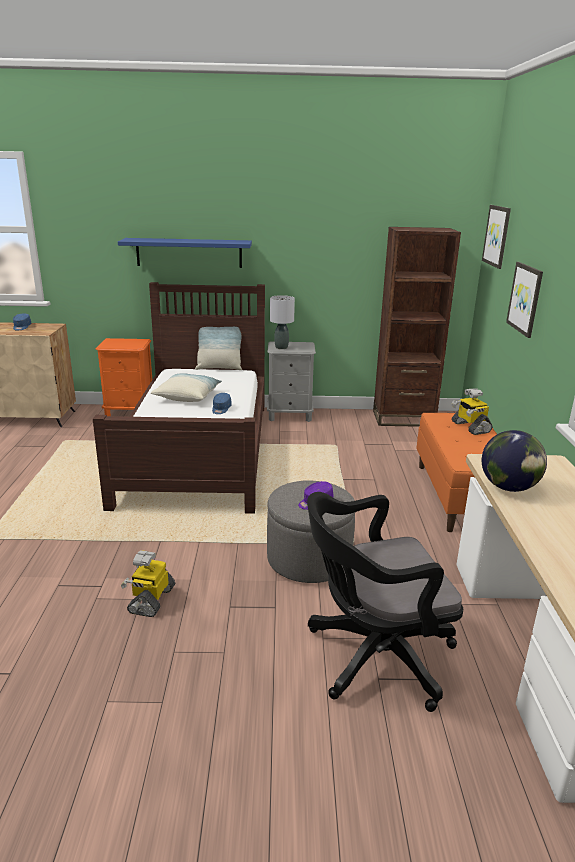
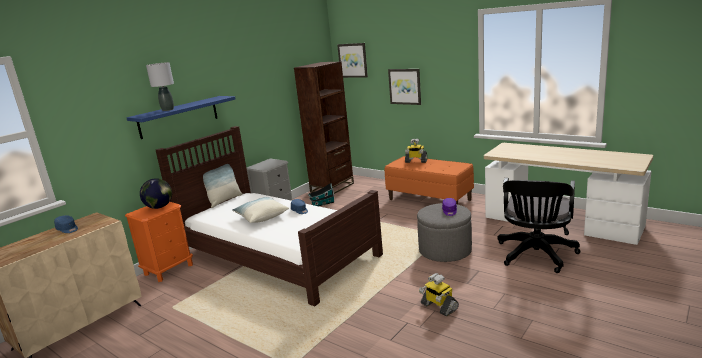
camera: 50 degrees left, 5 degrees down
grey table lamp [270,295,295,349] -> grey table lamp moved to [146,62,174,111]
globe [482,430,547,492] -> globe moved to [140,178,172,209]
none -> toy house [308,183,335,206]

